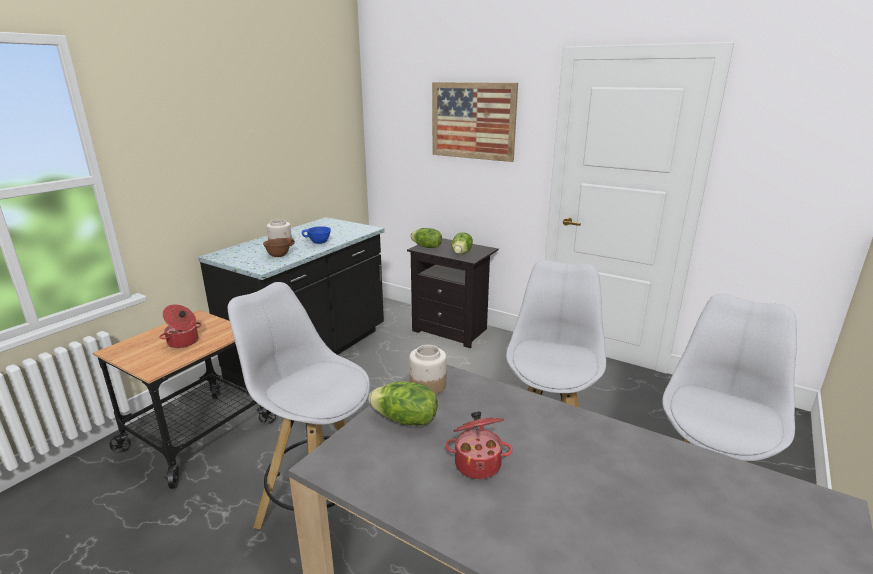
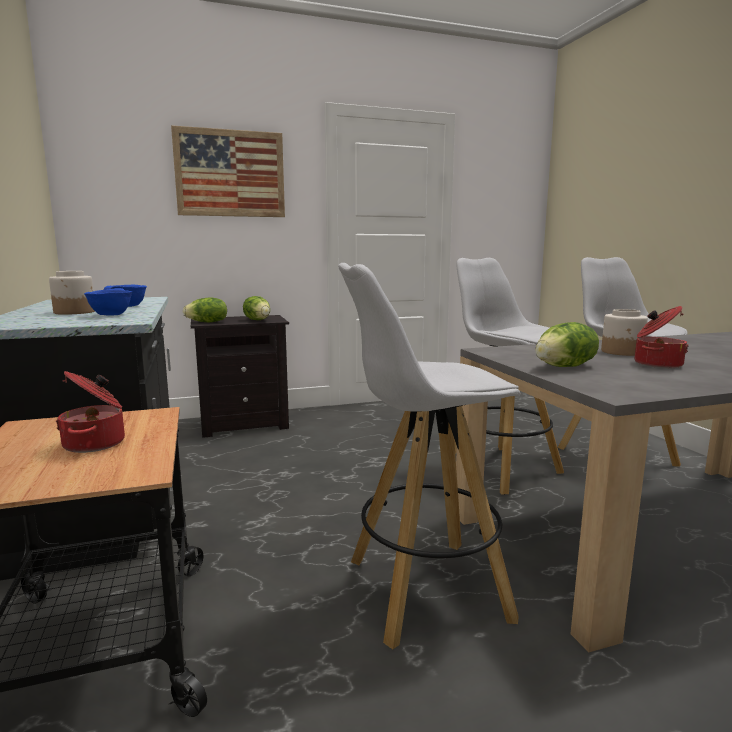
camera: 50 degrees left, 10 degrees down
brown bowl [263,238,295,257] -> blue bowl [84,288,132,316]
jar [409,345,447,394] -> jar moved to [601,309,648,356]

